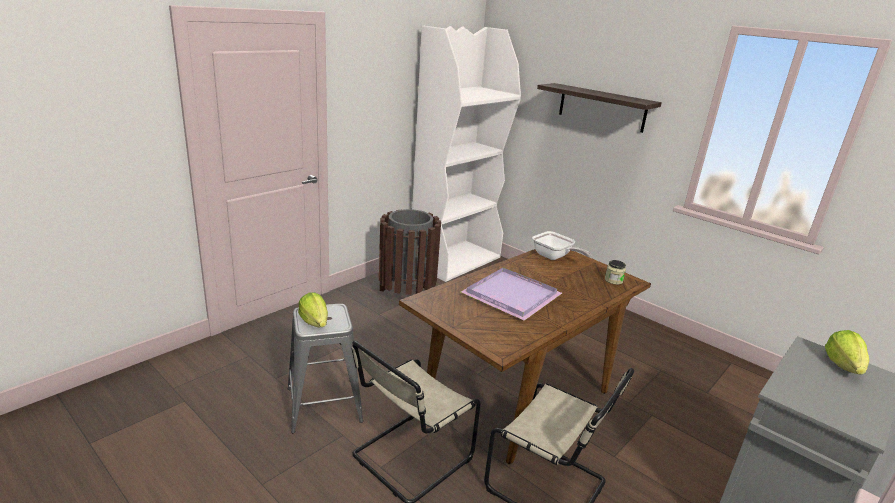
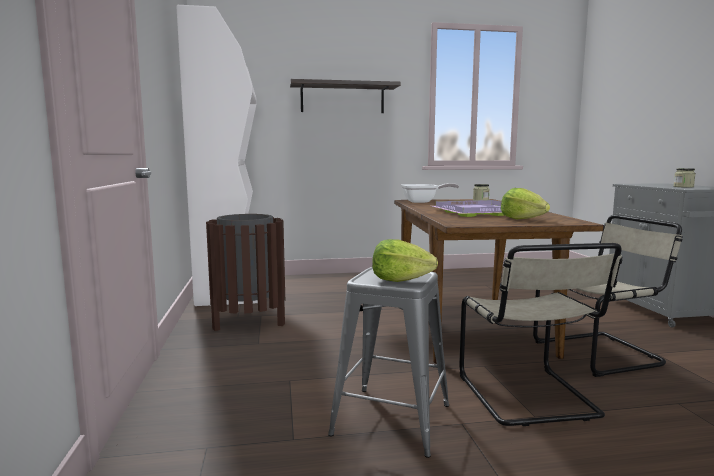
camera: 50 degrees left, 15 degrees down
lettuce [825,330,869,375] -> lettuce moved to [501,188,550,219]
none -> jar [674,168,696,188]

